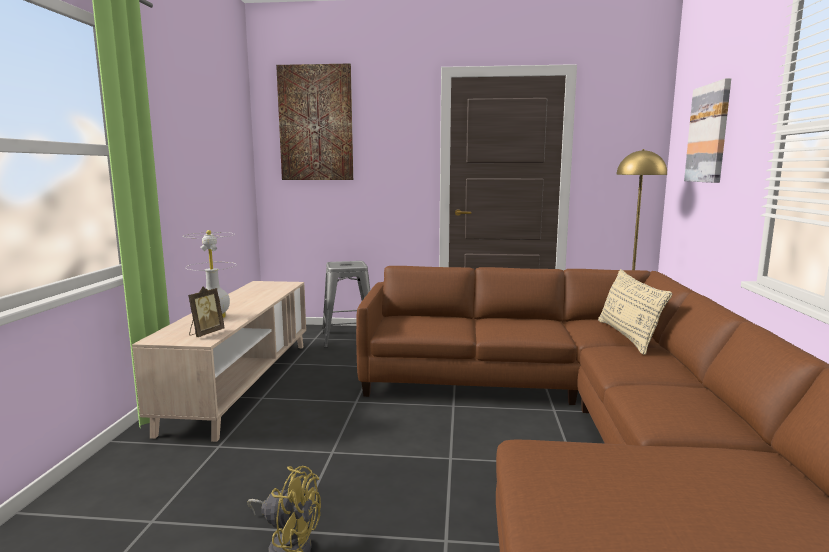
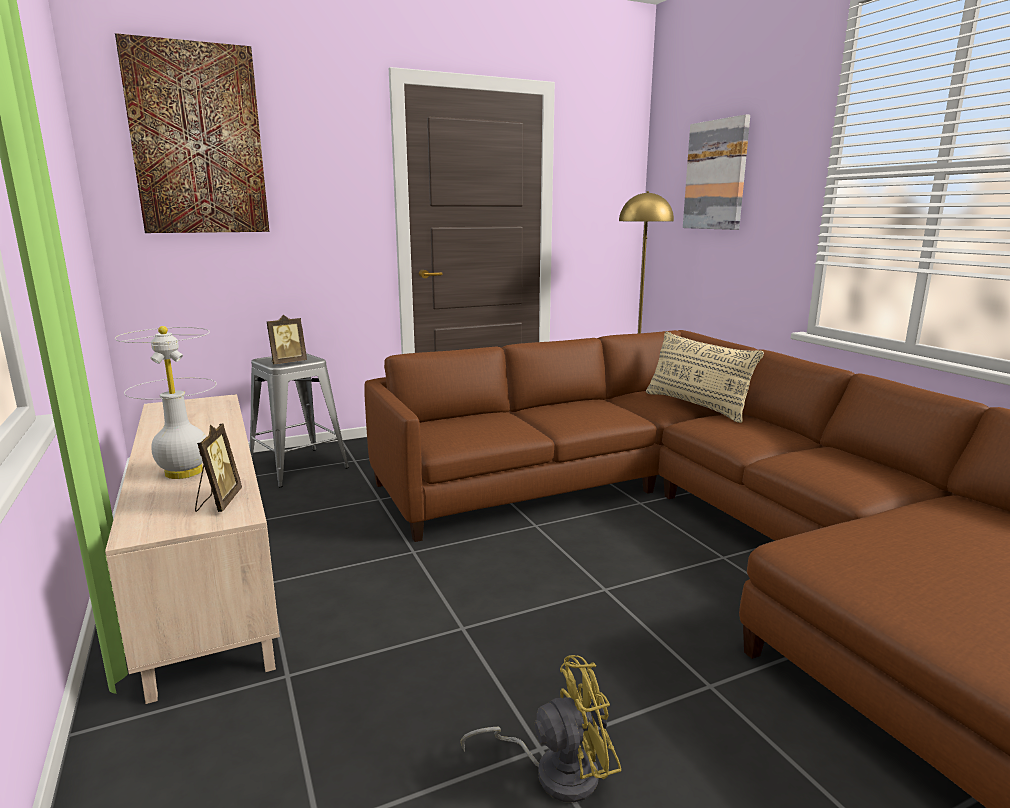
camera: 30 degrees left, 5 degrees up
none -> picture frame [266,315,307,364]

